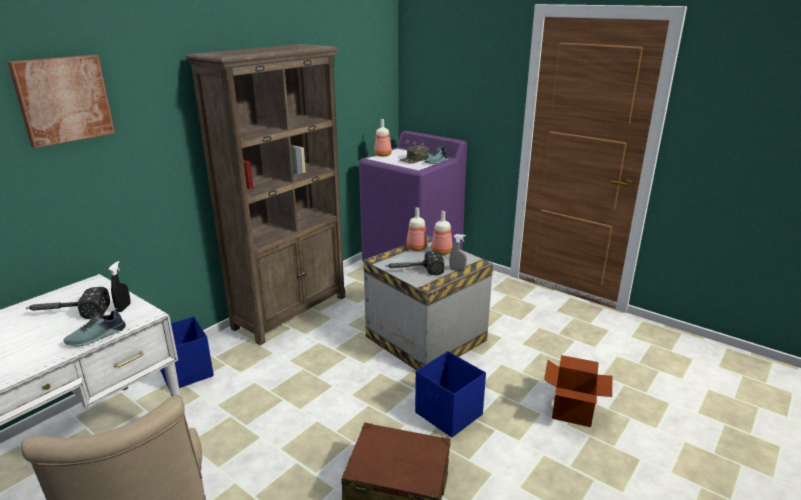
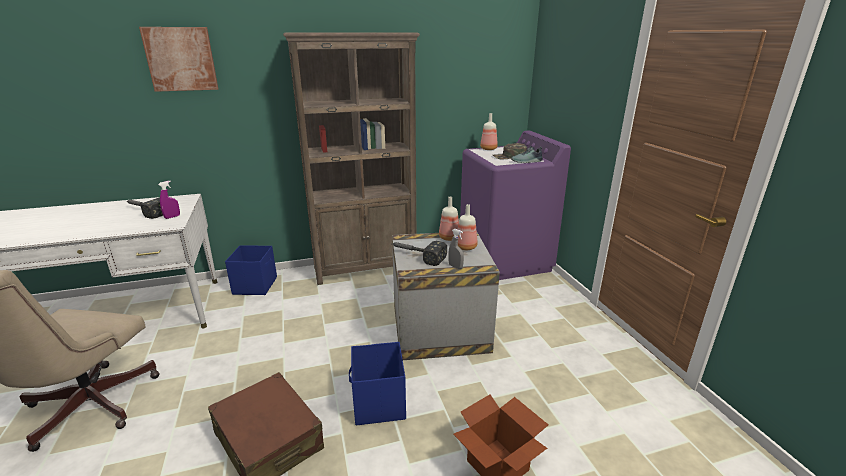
camera: 35 degrees right, 0 degrees up
shoe [63,308,126,346] -> none
black spray bottle [109,261,131,312] -> purple spray bottle [158,181,180,219]

